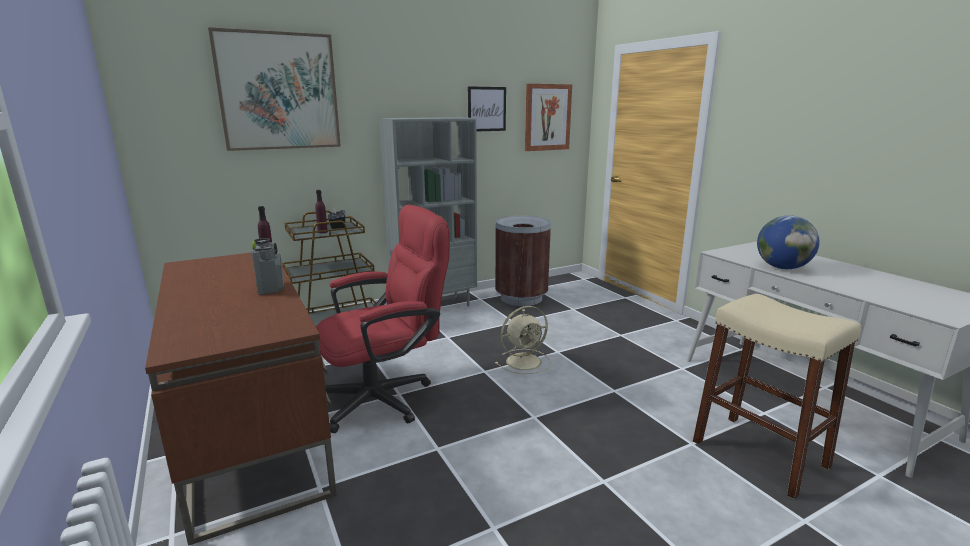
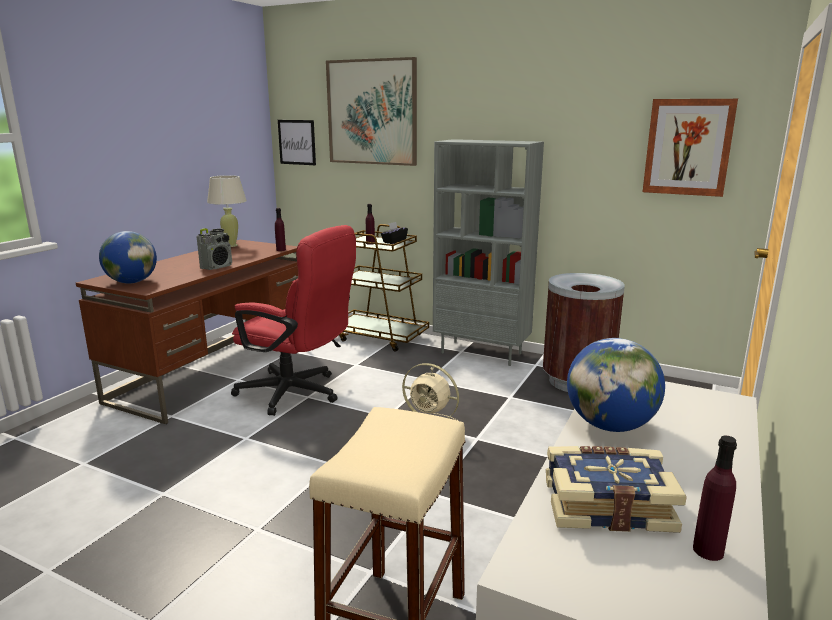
camera: 55 degrees right, 0 degrees up
picture [468,86,506,132] -> picture moved to [278,120,316,165]
none -> globe [99,231,157,284]
none -> beige table lamp [207,175,247,247]
none -> book [546,446,687,533]
none -> purple bottle [693,436,737,561]

